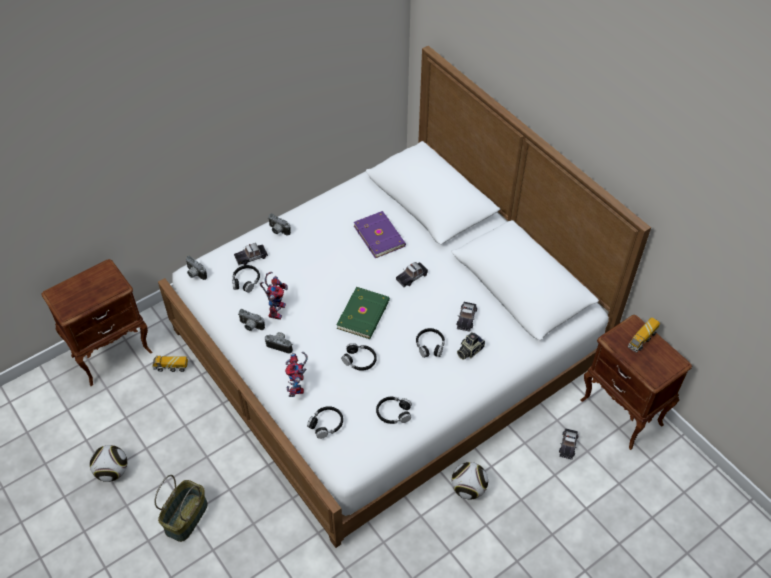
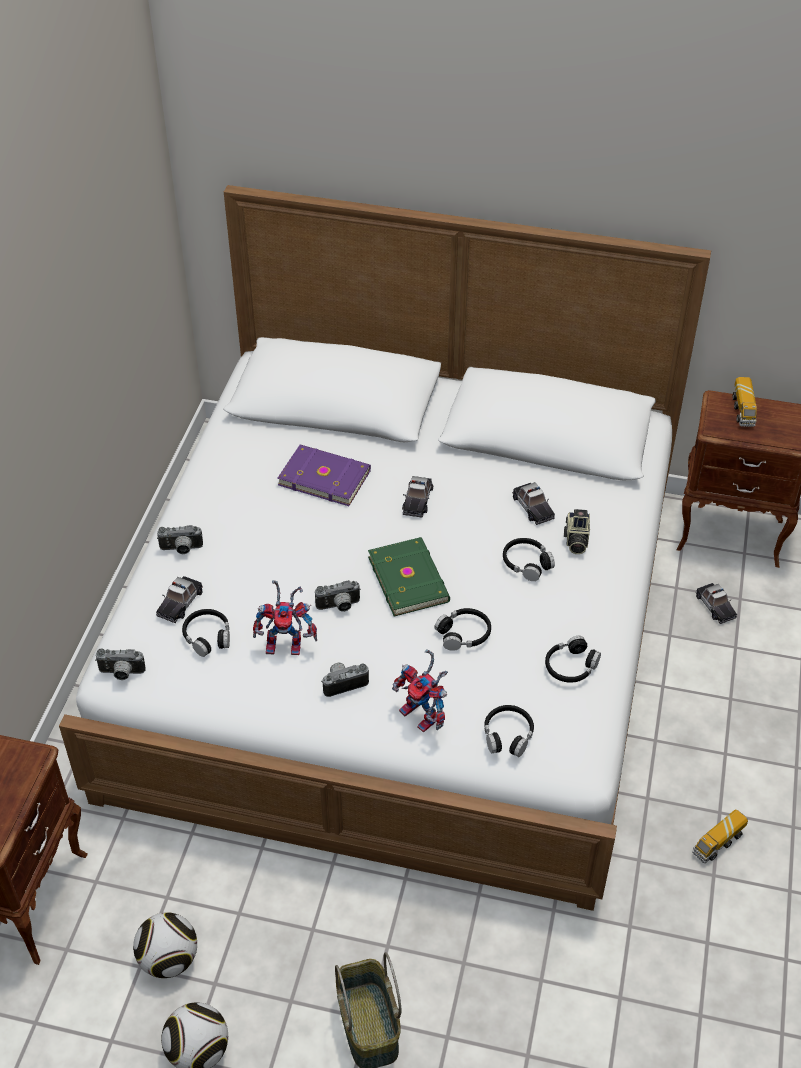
camera: 40 degrees left, 5 degrees down
toy truck [152,356,188,372] -> toy truck moved to [692,810,748,863]
camera [238,309,265,331] -> camera moved to [315,580,361,612]
toy robot [260,272,288,320] -> toy robot turned 120 degrees clockwise [253,580,317,655]
football [452,462,488,500] -> football moved to [133,913,197,978]

